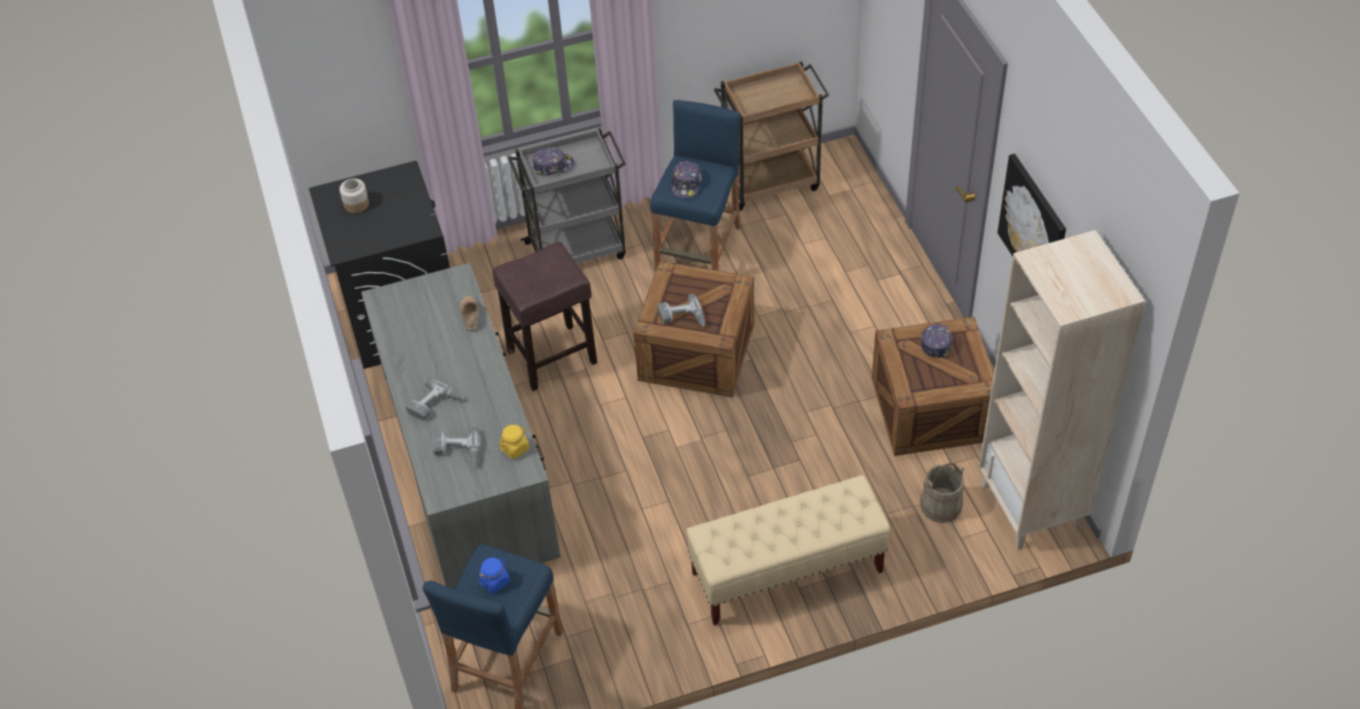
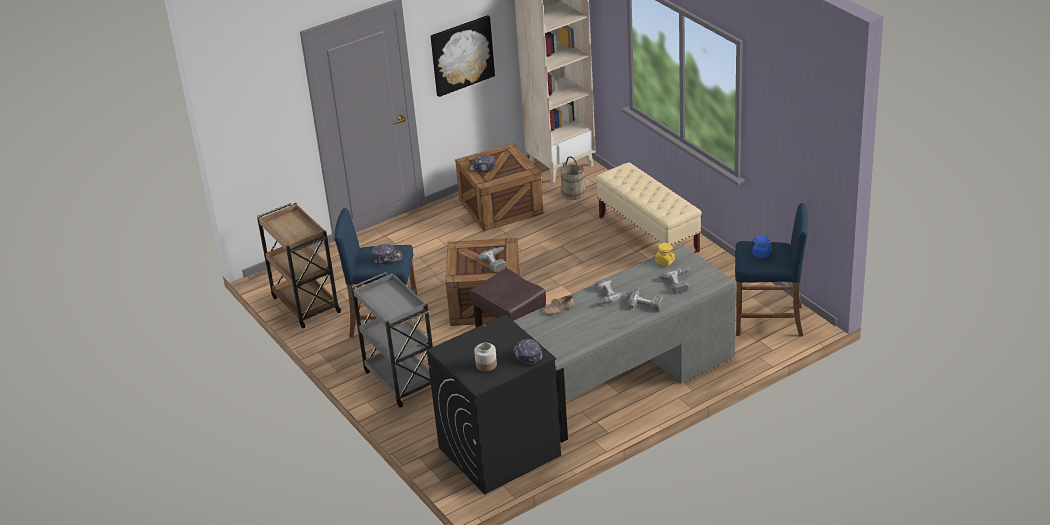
camera: 105 degrees left, 15 degrees down
cap [533,147,575,175] -> cap moved to [513,339,542,364]
none -> power drill [595,277,626,305]

